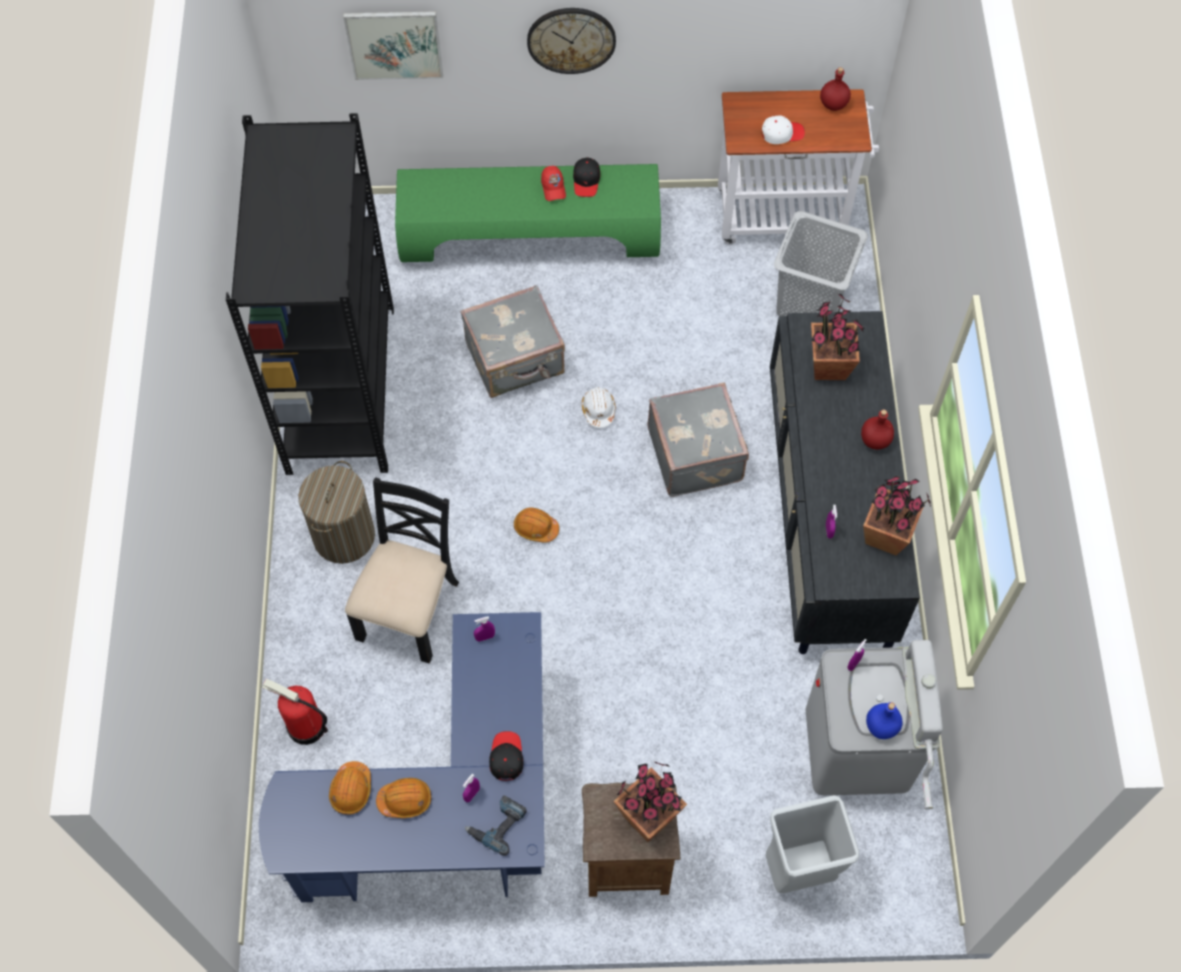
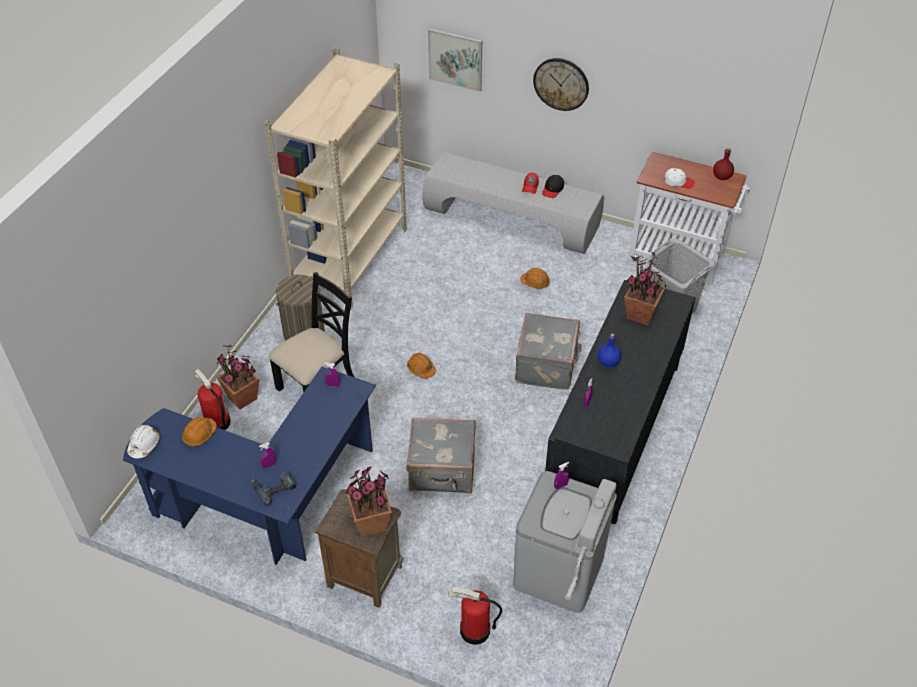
camera: 25 degrees right, 15 degrees down
black bookcase [226,113,394,475] -> beige bookcase [265,48,407,310]
orange hard hat [376,778,431,818] -> orange hard hat moved to [520,268,550,288]
green bench [395,164,661,262] -> grey bench [422,152,604,254]
grey suitcase [461,285,565,398] -> grey suitcase moved to [407,418,476,493]
black cap [489,731,523,781] -> none
white hard hat [582,387,615,428] -> white hard hat moved to [127,425,160,459]
grey trash can [766,795,859,893] -> fire extinguisher [448,587,502,645]
red bottle [861,409,894,450] -> none
potted plant [863,476,931,556] -> potted plant moved to [216,345,260,409]
blue bottle [866,702,903,739] -> blue bottle moved to [598,333,621,367]

